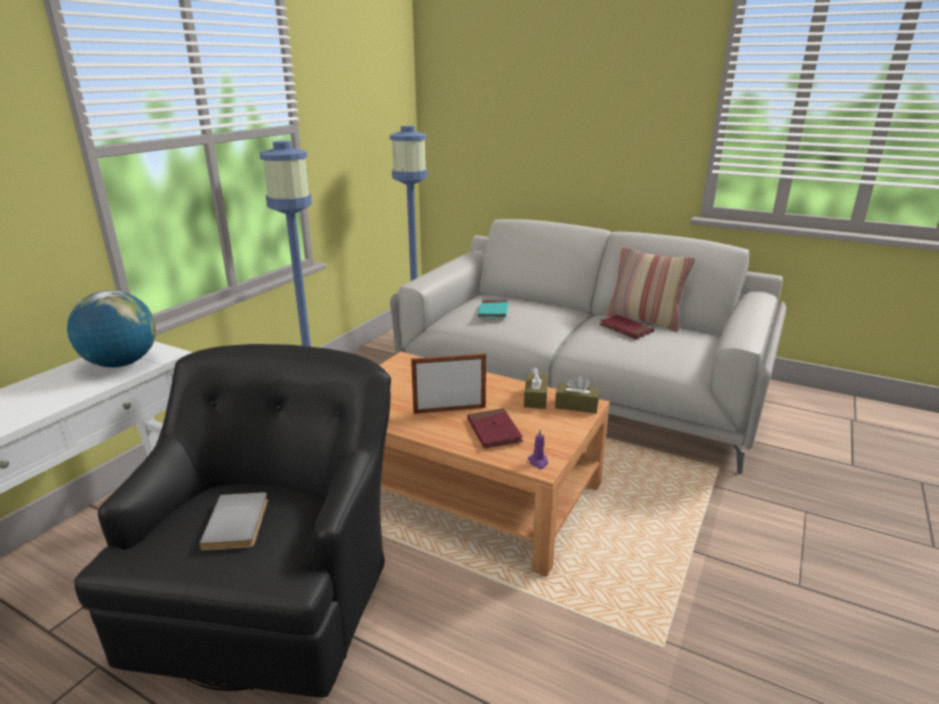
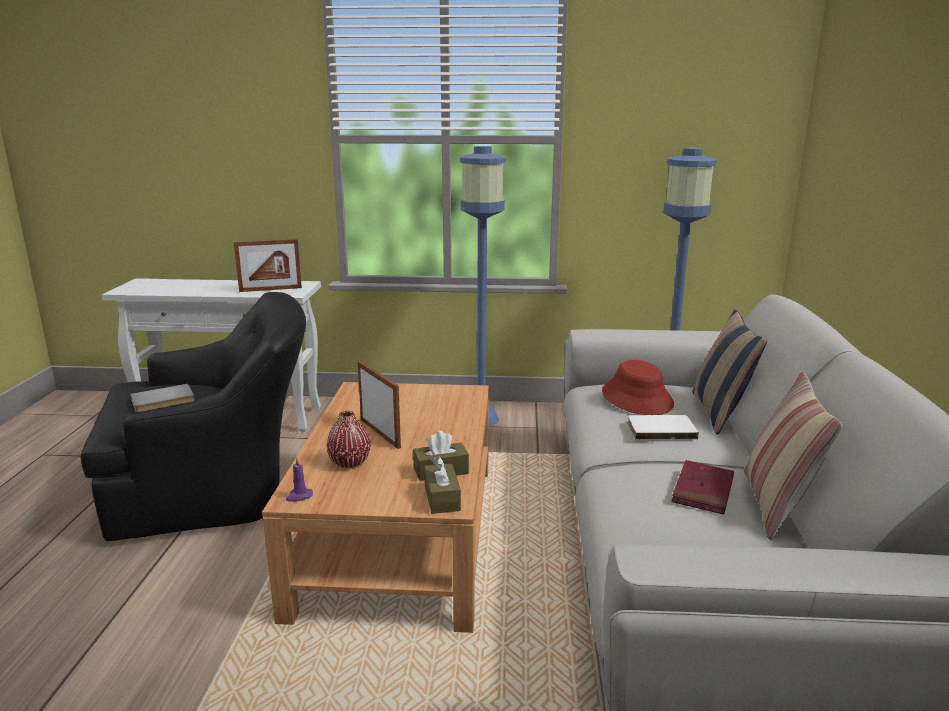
camera: 65 degrees right, 5 degrees down
globe [67,290,156,367] -> picture frame [234,239,302,292]
red book [467,408,523,449] -> red vase [327,411,371,468]
turquoise book [478,300,509,318] -> red hat [602,359,674,415]
none -> white book [627,415,699,439]
none -> pillow [692,309,767,435]

